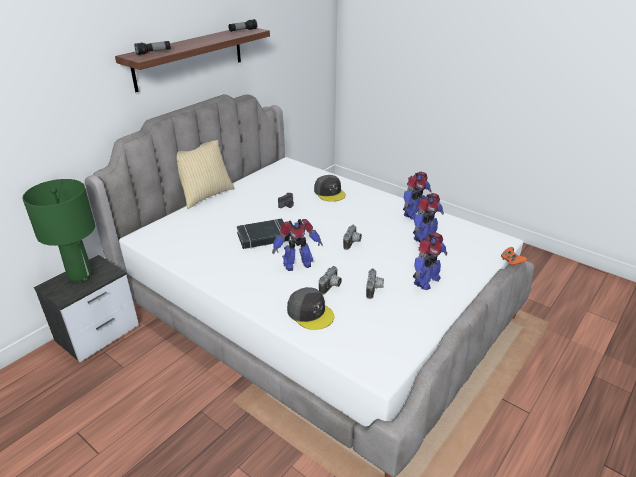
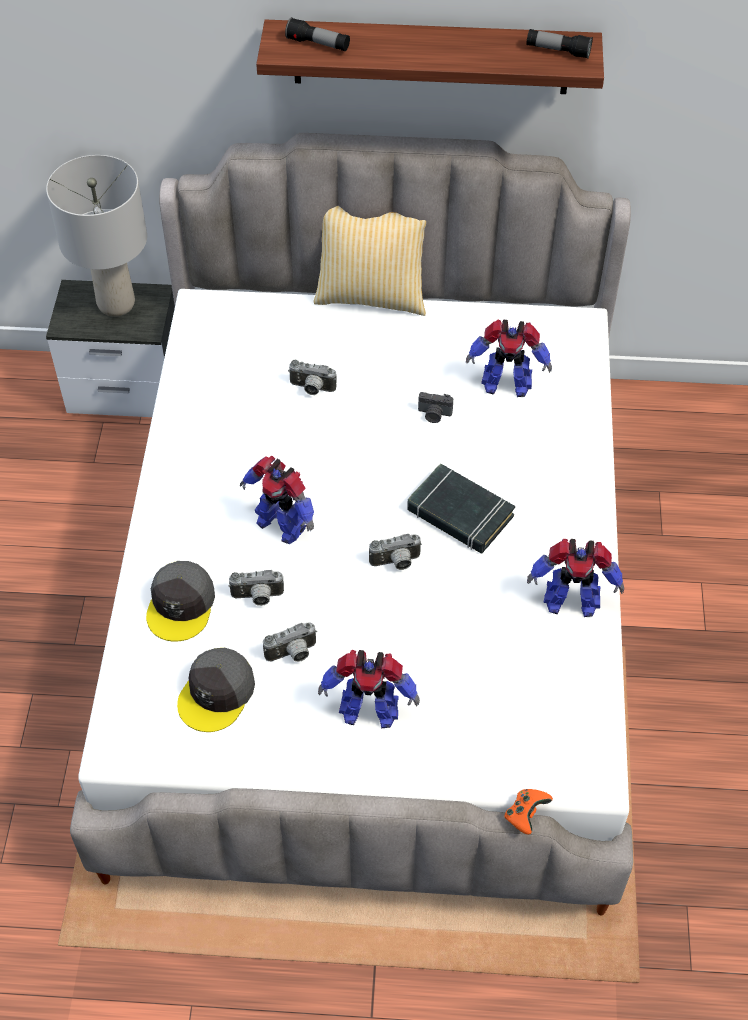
camera: 55 degrees right, 20 degrees up
green table lamp [23,179,95,283] -> grey table lamp [46,155,147,317]
black book [237,219,290,249] -> black book moved to [407,463,515,553]
grey cap [314,175,346,202] -> grey cap moved to [177,648,255,732]
toy robot [413,193,444,242] -> toy robot moved to [466,320,552,397]
none -> camera [288,360,337,395]

